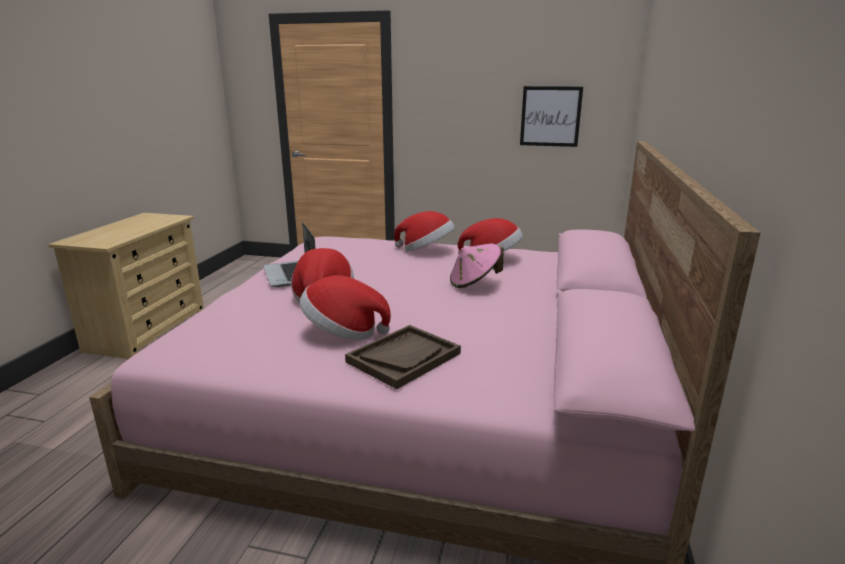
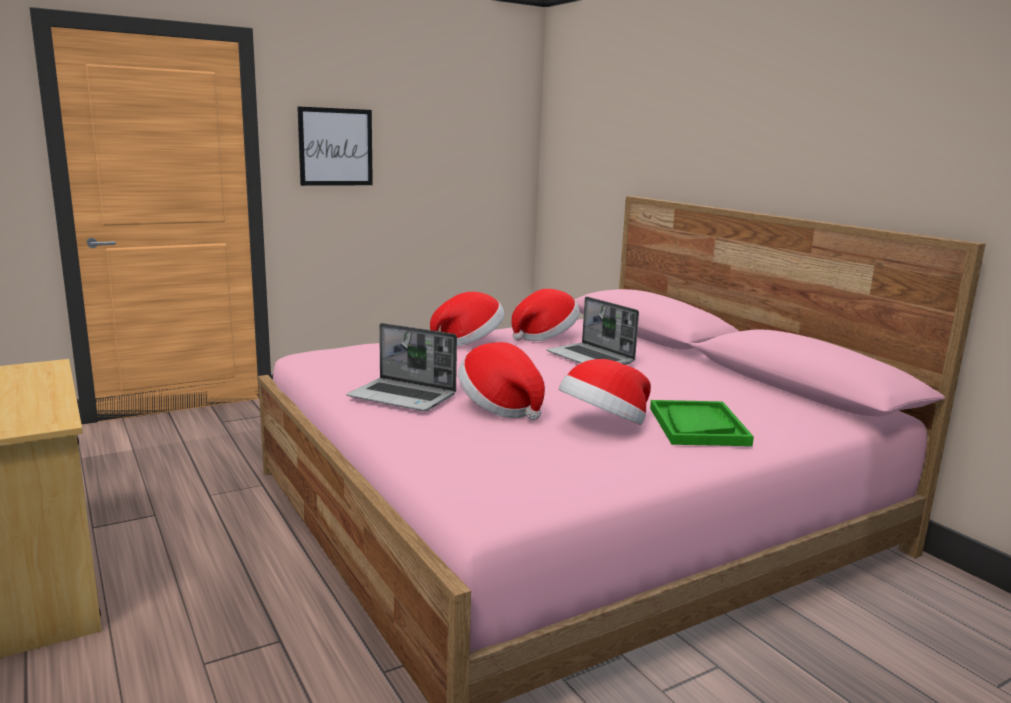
camera: 45 degrees left, 5 degrees down
brown tray [345,325,461,389] -> green tray [650,400,754,446]
pink hat [450,244,503,288] -> laptop [546,297,639,365]
picture [520,86,583,147] -> picture moved to [297,106,373,186]

